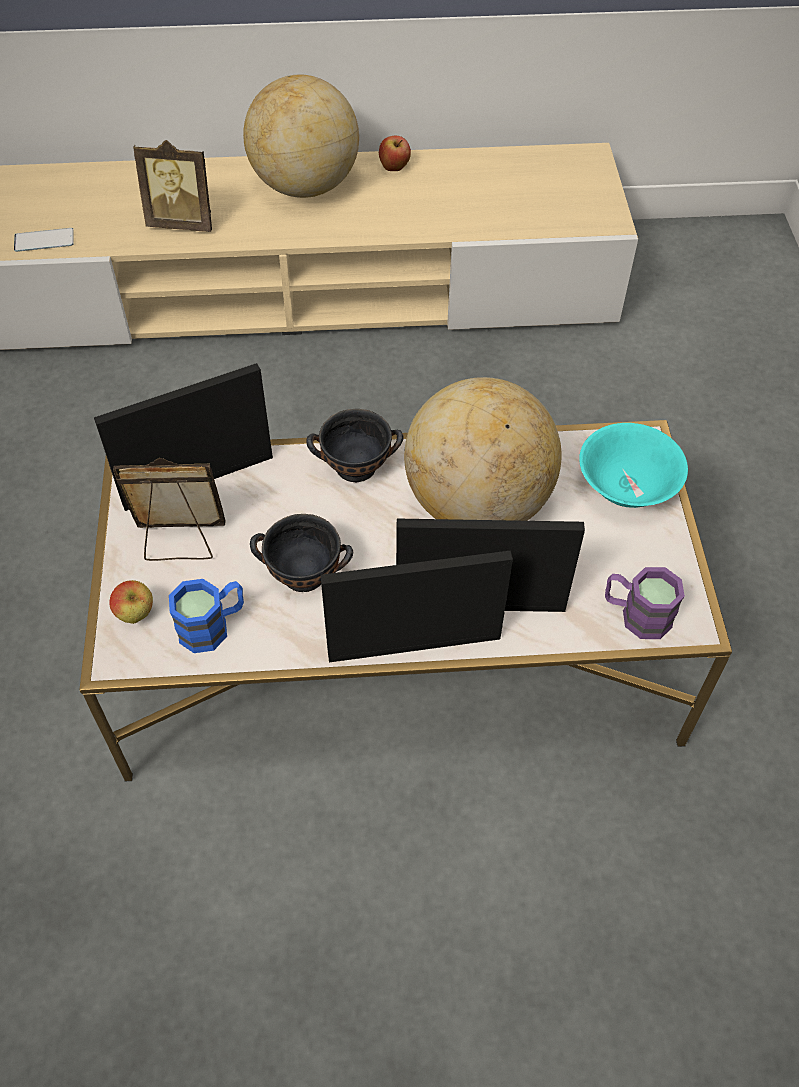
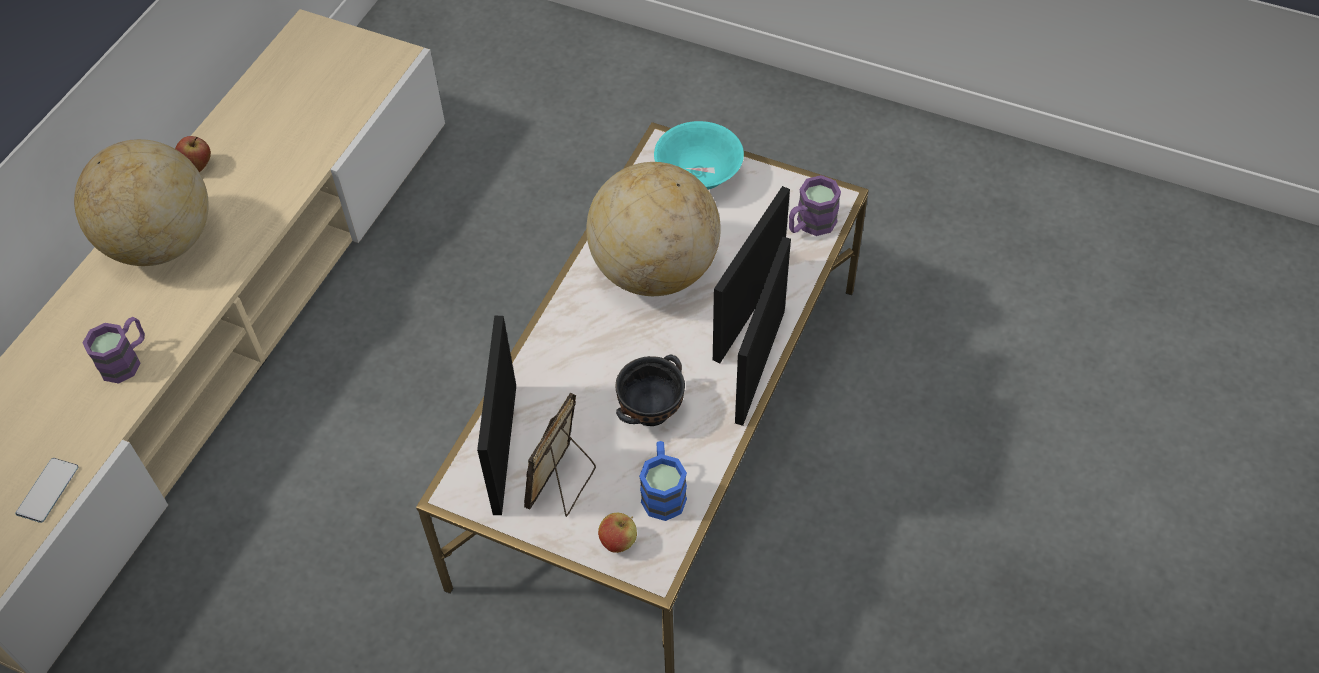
camera: 60 degrees left, 0 degrees up
picture frame [133,140,212,232] -> purple mug [83,317,145,383]
black bowl [306,409,404,482] -> none

